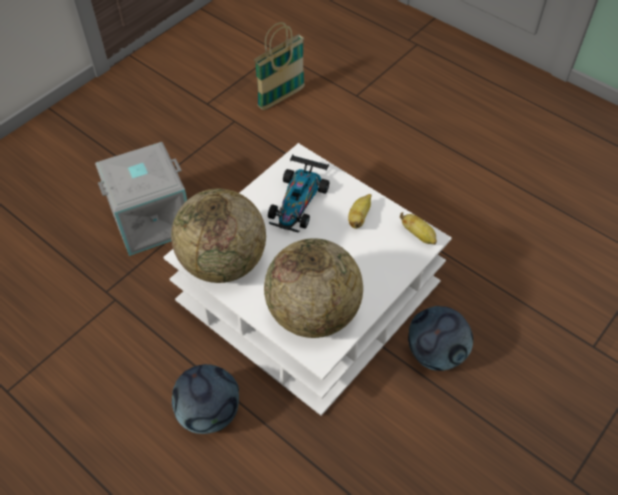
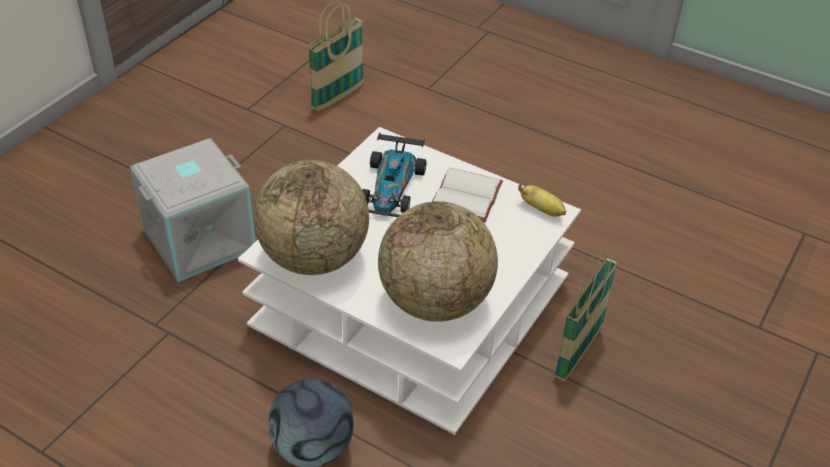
camera: 10 degrees left, 10 degrees down
banana [348,194,371,229] -> white book [432,168,503,222]
football [408,306,473,371] -> basket [554,248,618,382]

